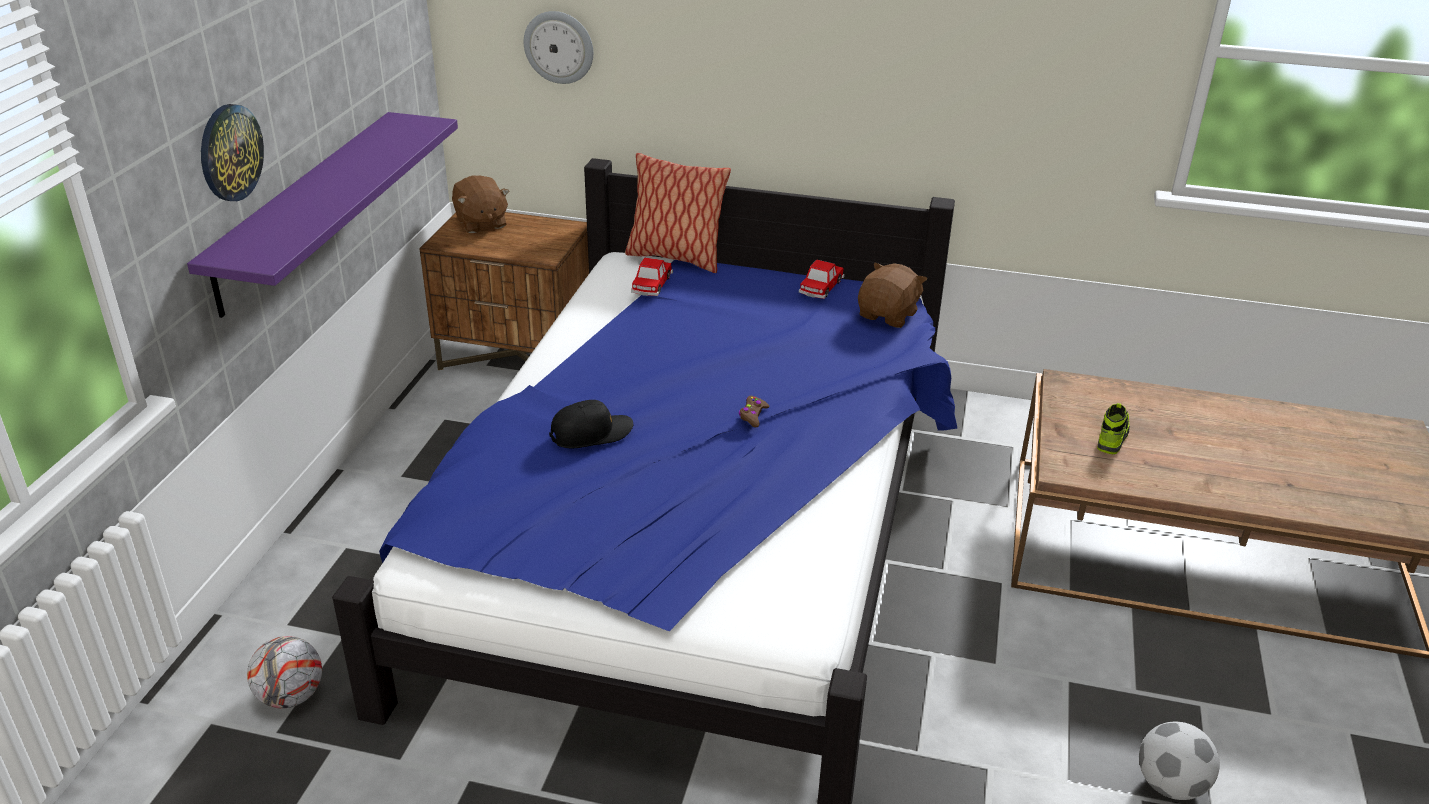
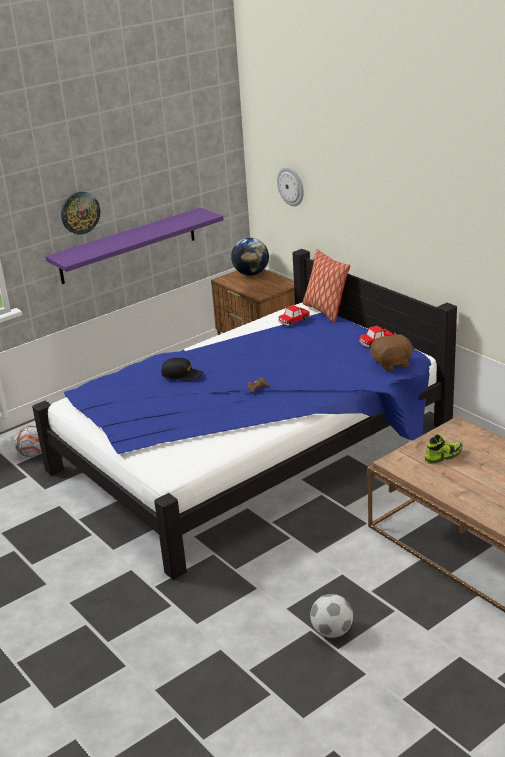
camera: 40 degrees right, 5 degrees down
brown plush toy [452,175,509,233] -> globe [231,238,269,276]

